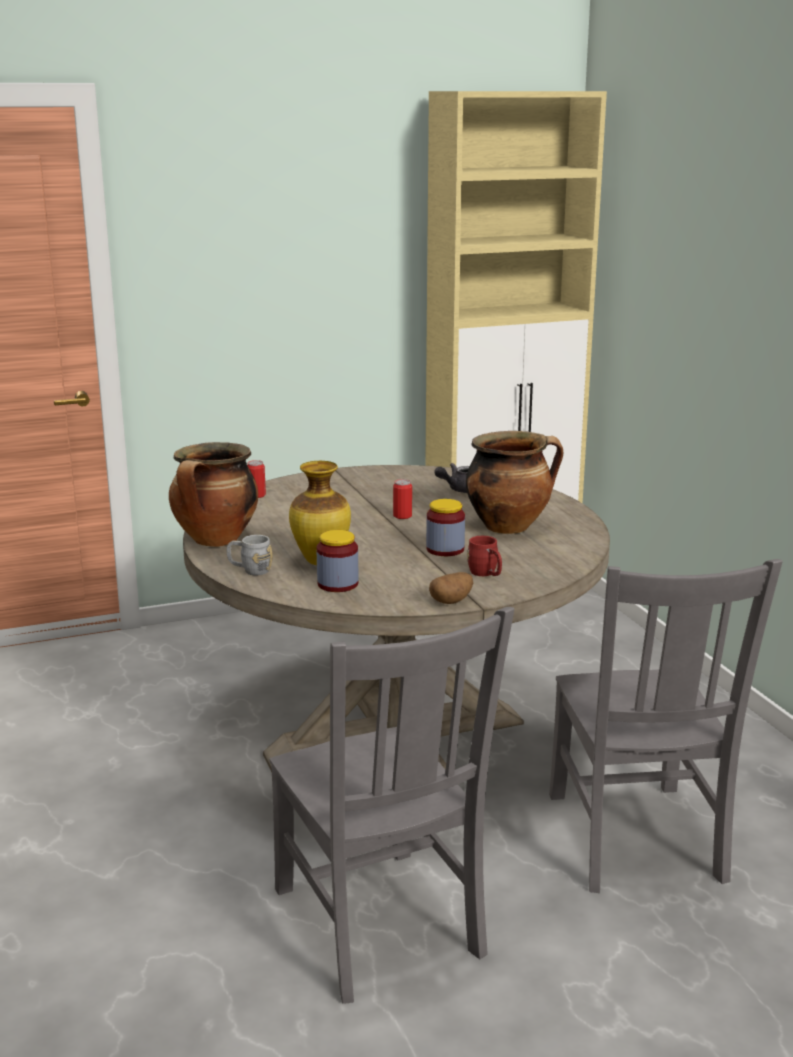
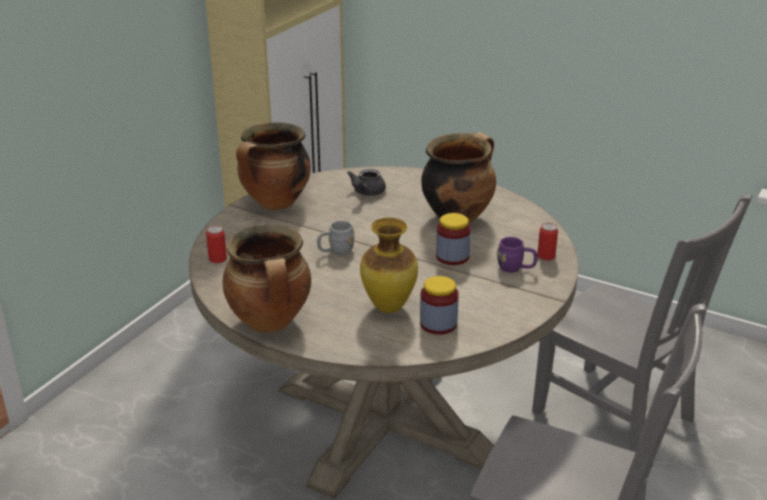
camera: 40 degrees left, 10 degrees up
grey mug [227,535,273,575] -> grey mug moved to [317,220,355,255]
can [393,479,412,519] -> can moved to [537,223,558,260]
potato [429,572,473,604] -> none
red mug [467,536,502,576] -> purple mug [497,237,538,273]
none -> cooking pot [236,122,310,210]

